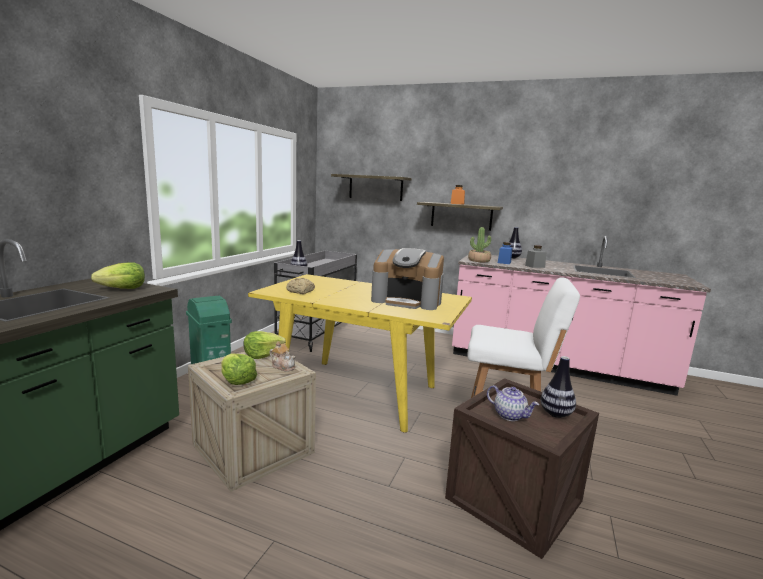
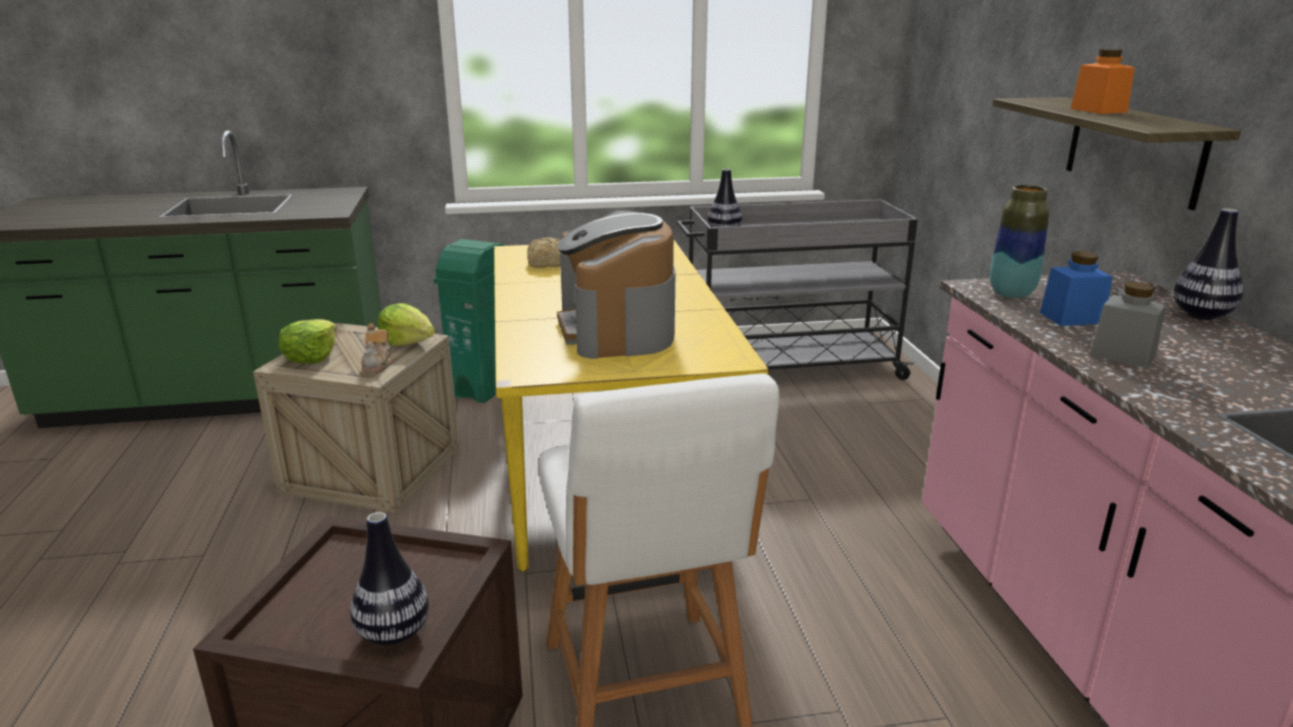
camera: 60 degrees right, 10 degrees up
lettuce [91,262,145,289] -> none
shelf [331,174,412,201] -> none
potted plant [468,227,491,262] -> vase [990,185,1049,298]
teapot [487,385,539,421] -> none

